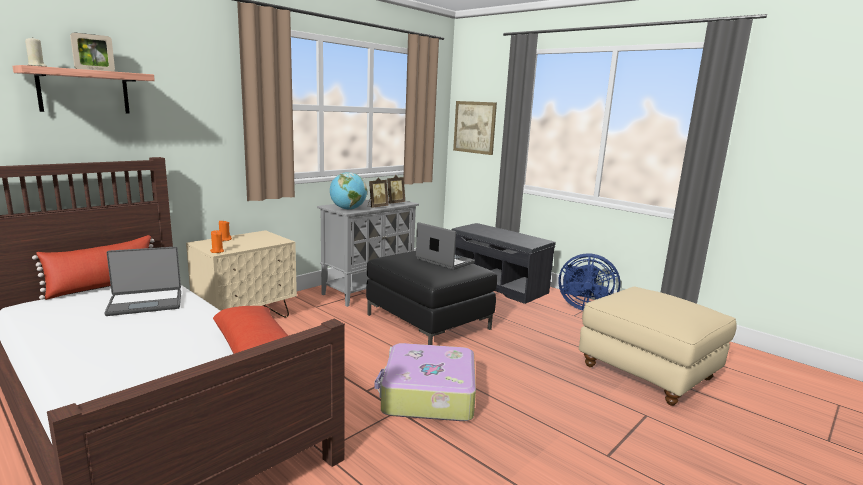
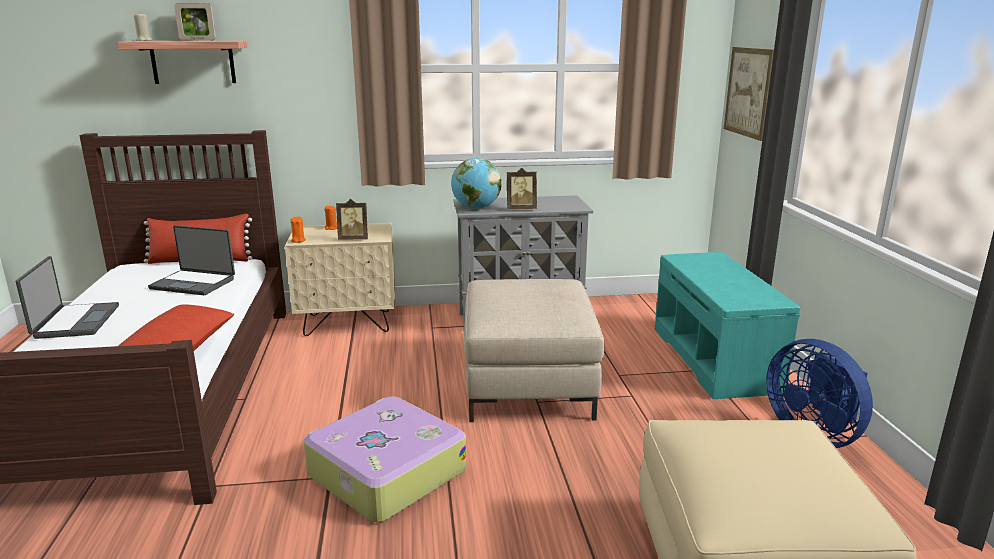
camera: 40 degrees right, 5 degrees up
black ottoman [366,251,497,345] -> beige ottoman [464,279,604,422]
picture frame [387,175,405,204] -> picture frame moved to [336,199,368,240]
laptop [416,222,475,270] -> laptop moved to [16,256,119,339]
grey bench [451,223,556,304] -> turquoise bench [655,252,800,399]

